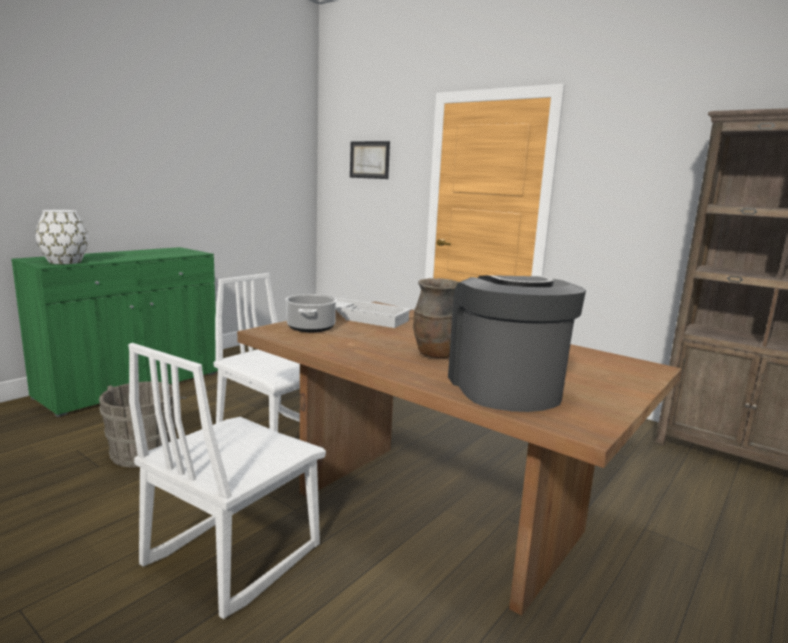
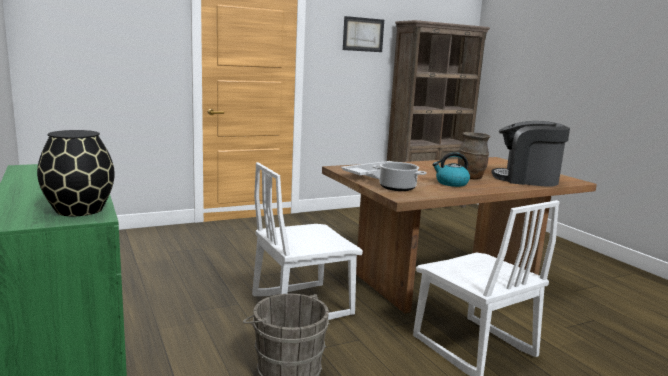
camera: 65 degrees left, 0 degrees up
white vase [36,210,88,264] -> black vase [37,130,115,216]
picture [350,141,390,179] -> picture moved to [343,16,384,52]
none -> kettle [433,152,470,187]

